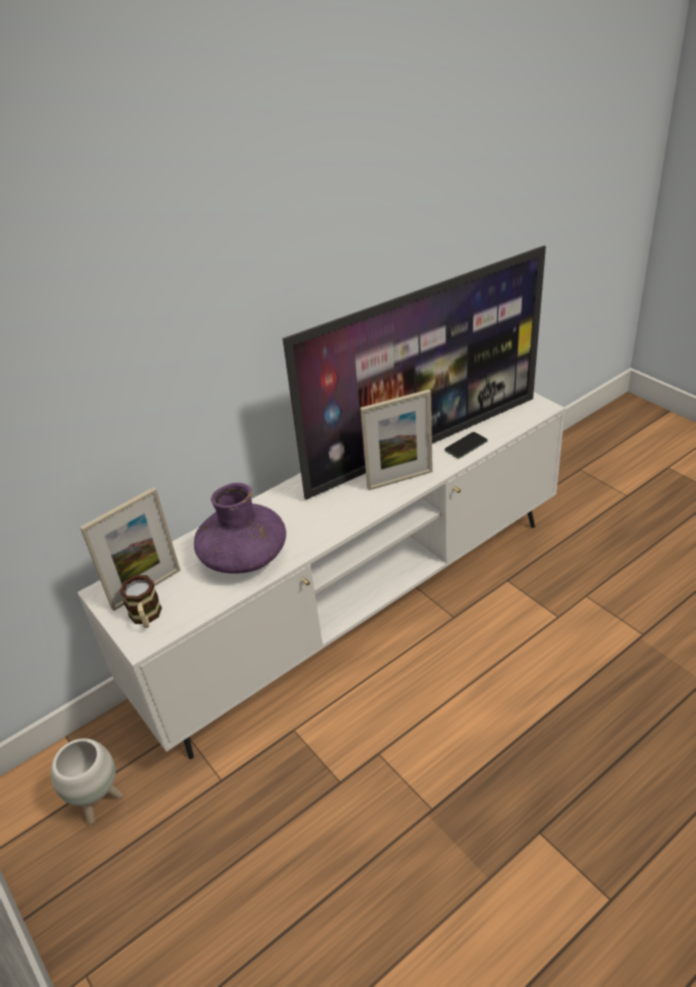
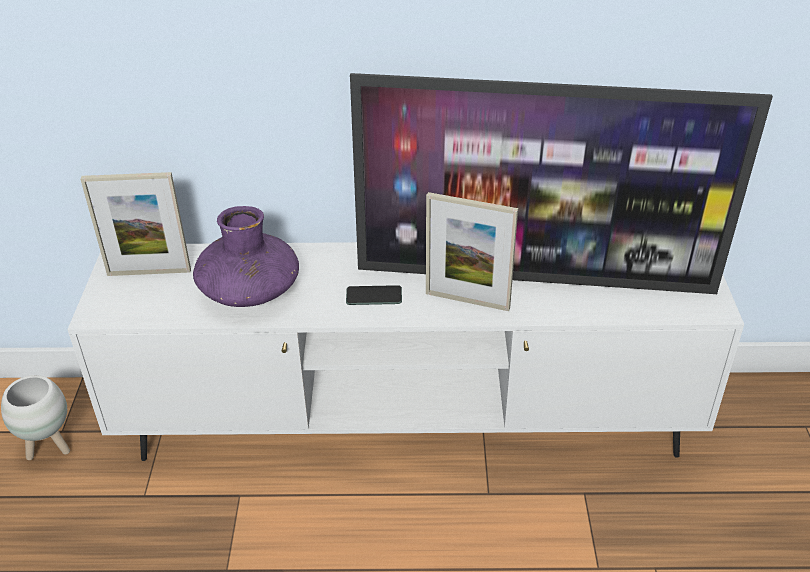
camera: 35 degrees right, 0 degrees up
mug [119,575,162,628] -> none
phone [444,432,488,459] -> phone moved to [346,285,402,305]

